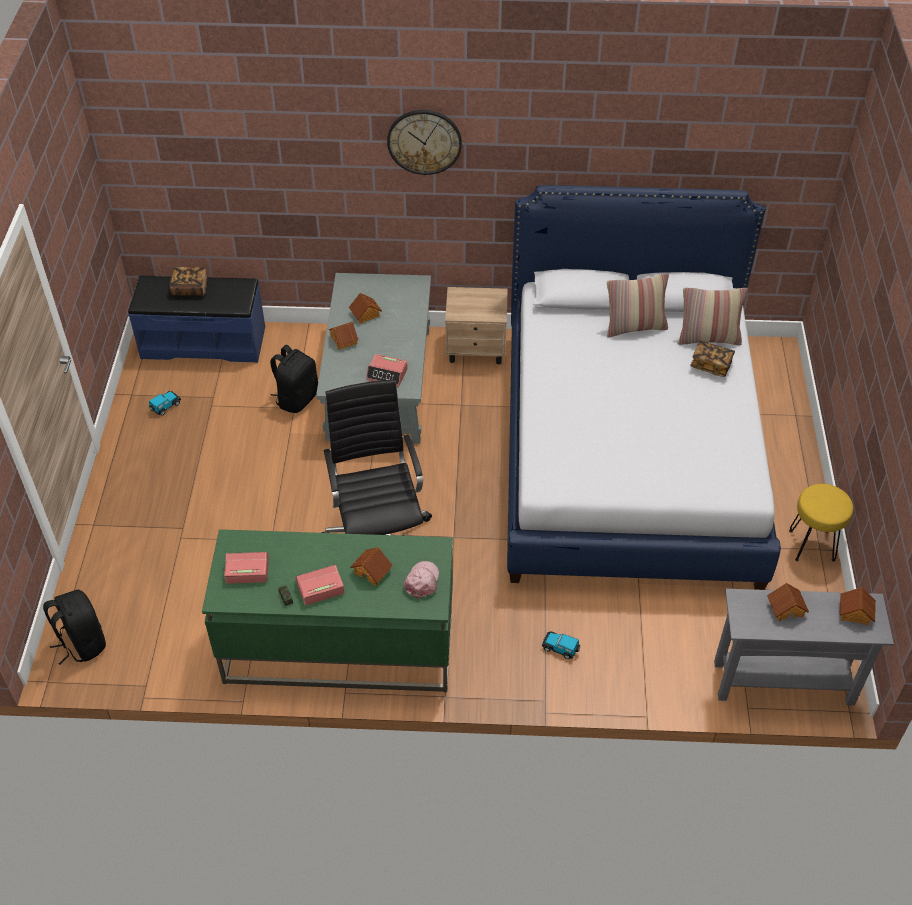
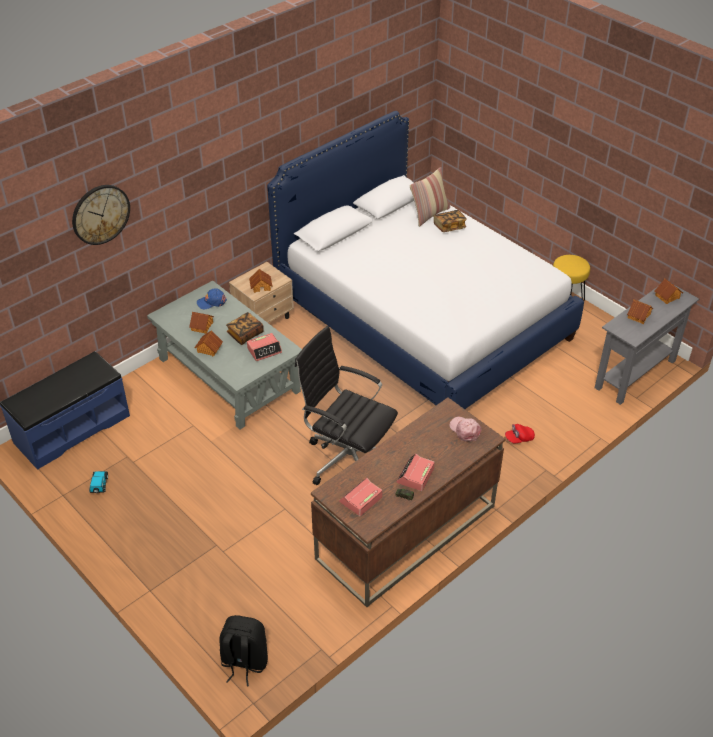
camera: 45 degrees left, 5 degrees down
book [169,267,208,296] -> book moved to [226,312,264,345]
green desk [202,529,453,692] -> brown desk [311,398,505,607]
black backpack [270,345,318,413] -> none
toy house [350,547,393,586] -> toy house moved to [249,269,272,293]
wall clock [387,110,462,175] -> wall clock moved to [72,185,130,245]
toy car [542,631,580,659] -> red cap [505,424,535,444]
pillow [607,273,669,337] -> none
none -> blue cap [197,288,227,309]

